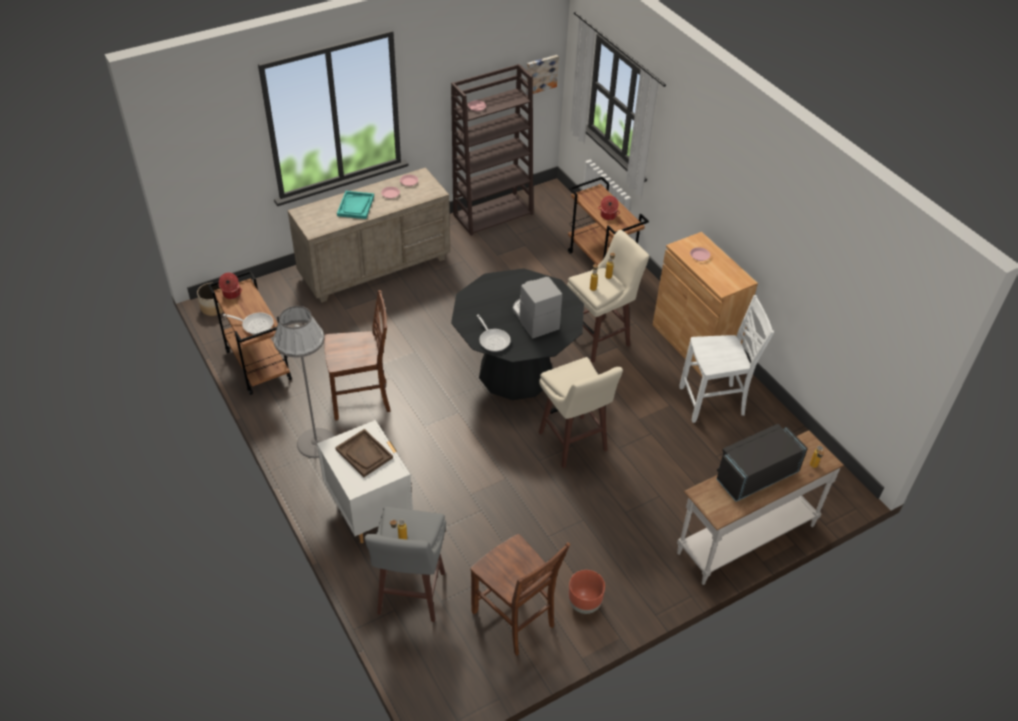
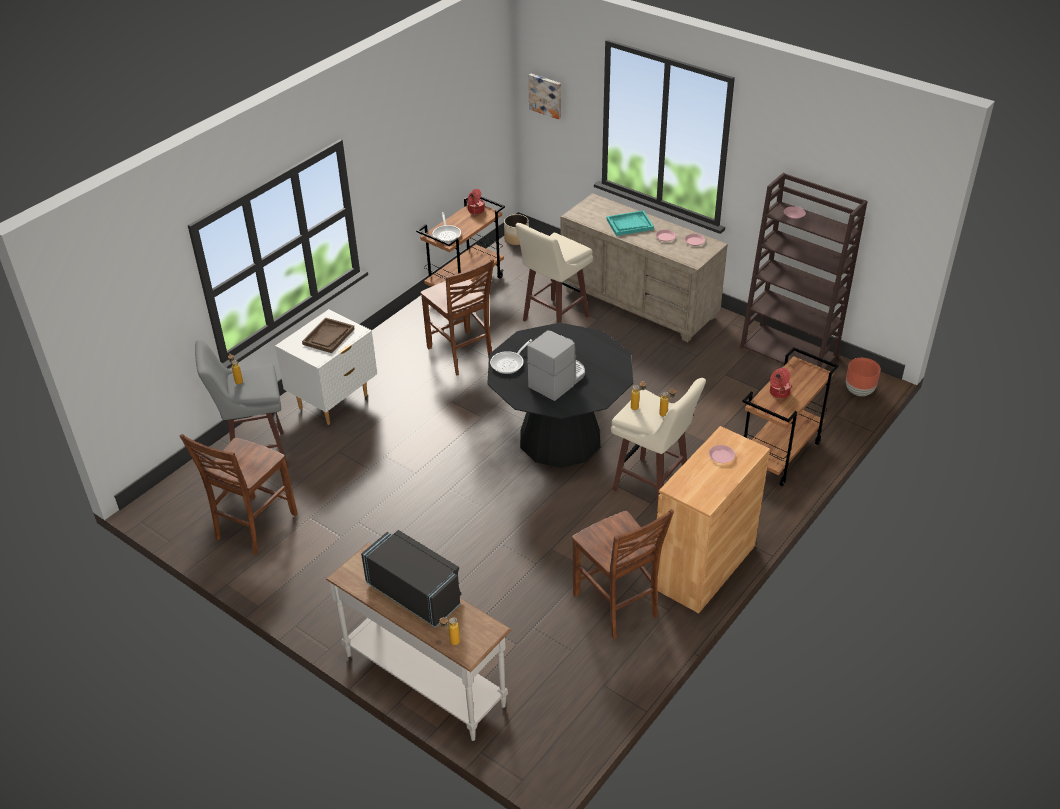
camera: 70 degrees right, 5 degrees down
grey floor lamp [273,306,334,458] -> none
picture [526,55,559,95] -> picture moved to [528,74,561,119]
beige stool [539,357,623,468] -> beige stool moved to [515,223,593,323]
brown planter [568,570,605,614] -> brown planter moved to [846,358,881,396]
white chair [679,295,774,423] -> brown chair [572,509,674,639]

